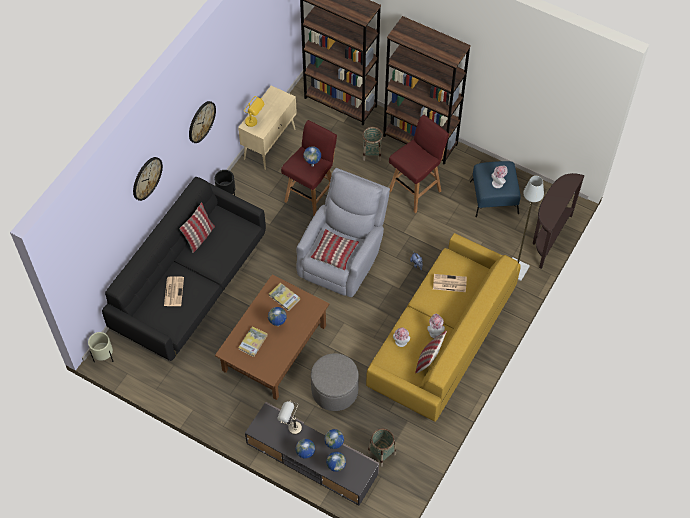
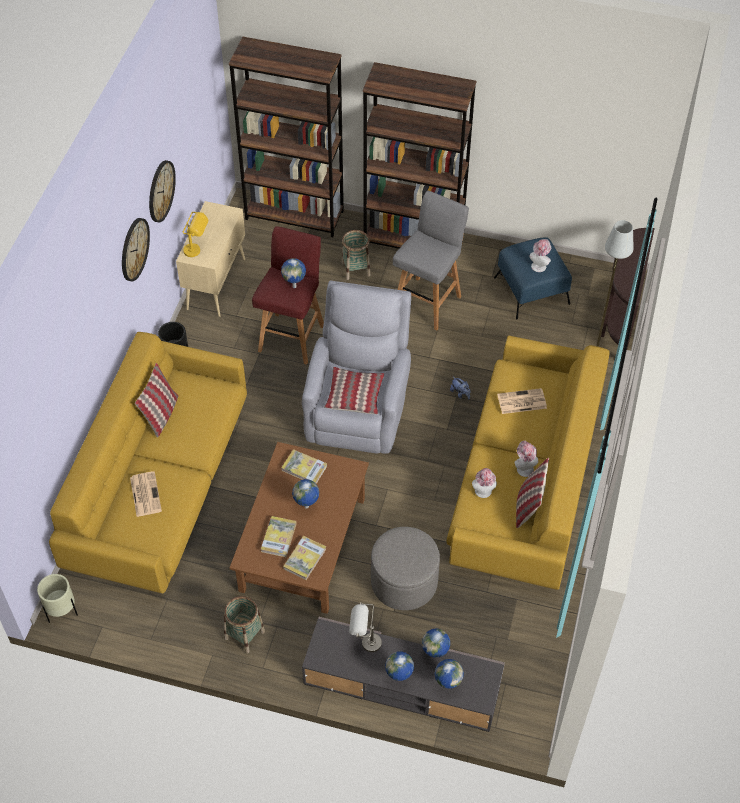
camera: 15 degrees left, 5 degrees down
black sofa [102,177,266,361] -> yellow sofa [49,332,247,593]
wall clock [133,157,163,201] -> wall clock moved to [149,160,176,223]
basket [367,428,396,467] -> basket moved to [224,596,265,653]
red stool [389,115,449,213] -> grey stool [393,191,469,331]
none -> book [283,536,326,580]

